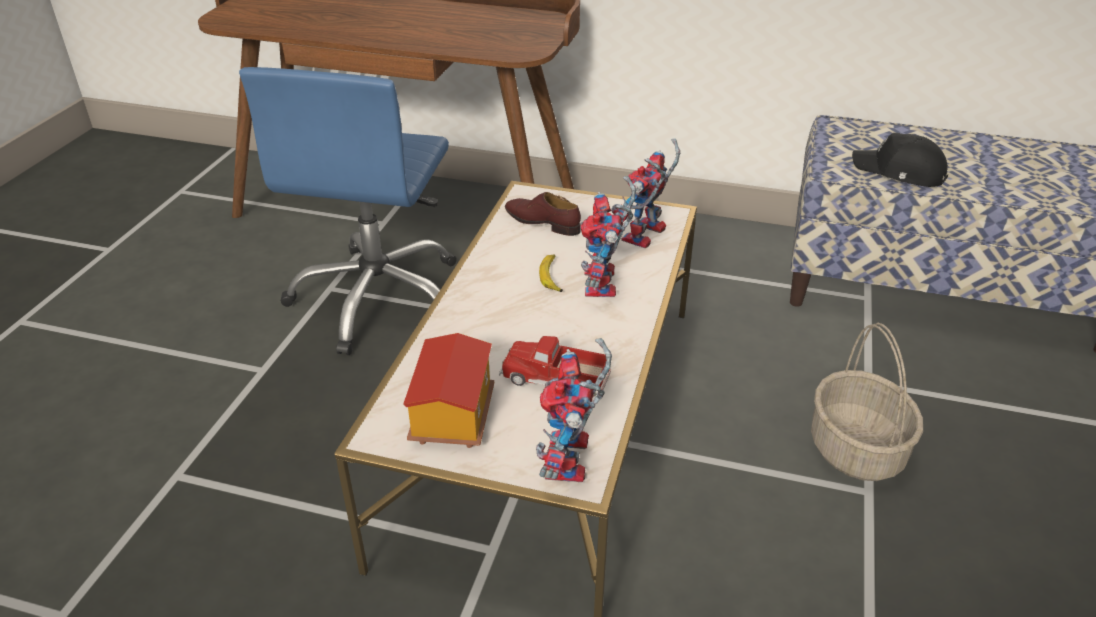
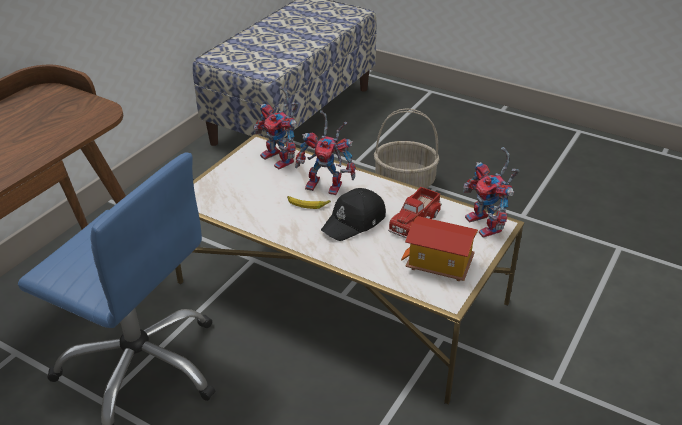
camera: 75 degrees left, 0 degrees up
brown shoe [505,192,581,236] -> none
toy robot [536,338,612,482] -> toy robot turned 45 degrees clockwise [463,147,519,238]
black cap [852,133,948,187] -> black cap moved to [321,188,386,241]

